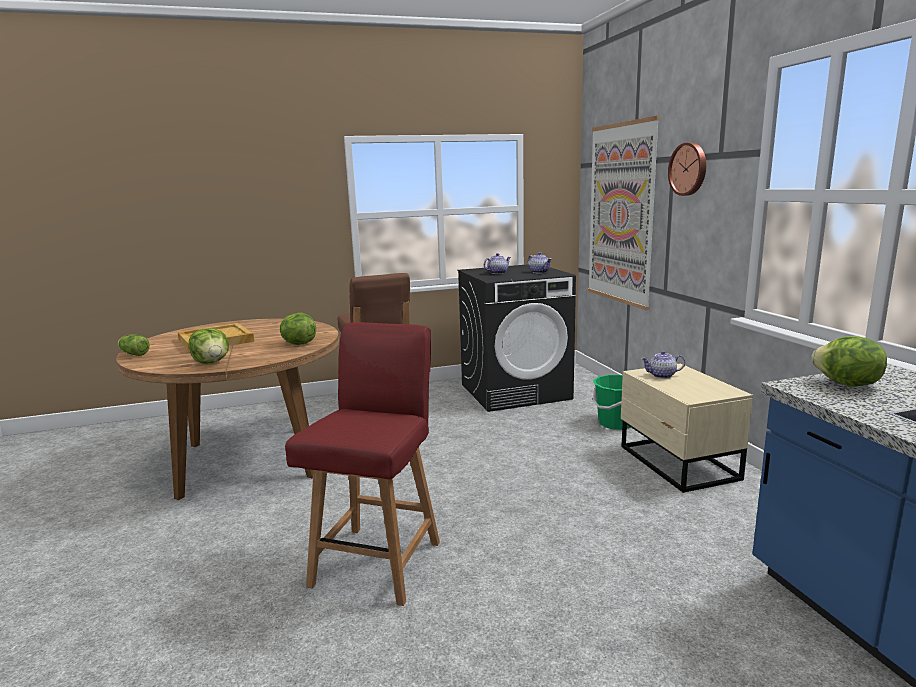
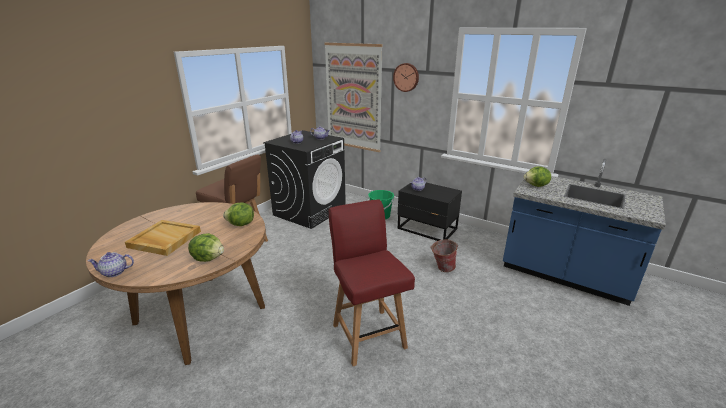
camera: 40 degrees left, 10 degrees up
lettuce [118,335,150,356] -> teapot [88,252,134,277]
beige nightstand [621,364,753,493] -> black nightstand [398,183,462,241]
none -> bucket [431,239,458,272]

